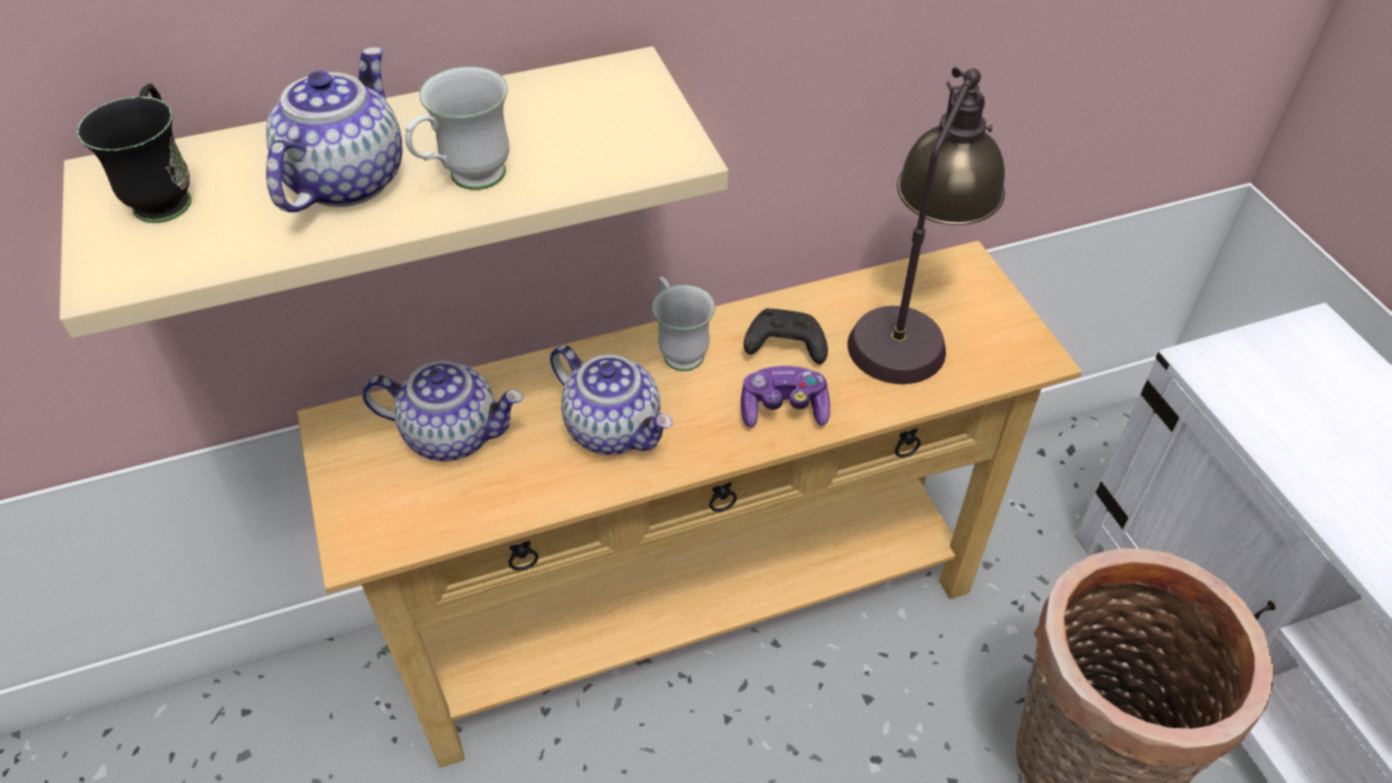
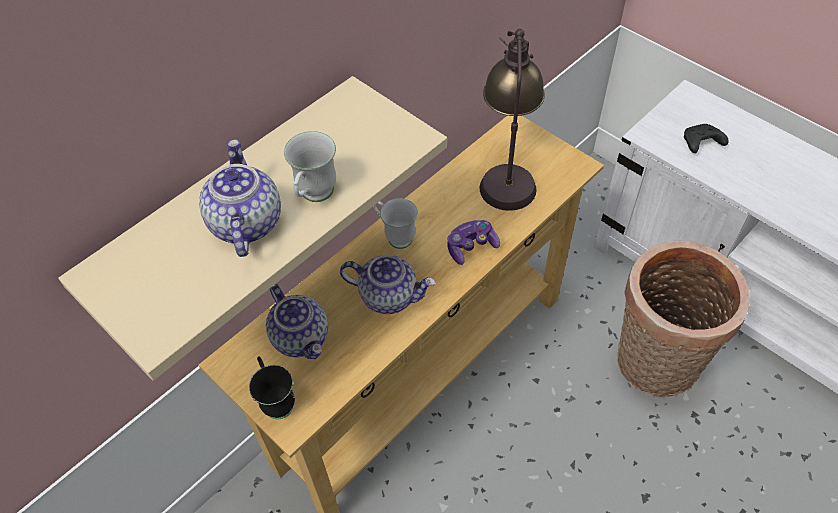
camera: 25 degrees left, 5 degrees up
black mug [77,83,192,223] -> black mug moved to [249,357,295,420]
teapot [362,361,523,461] -> teapot turned 75 degrees clockwise [266,284,328,359]
black game controller [744,308,828,364] -> black game controller moved to [684,124,729,153]

